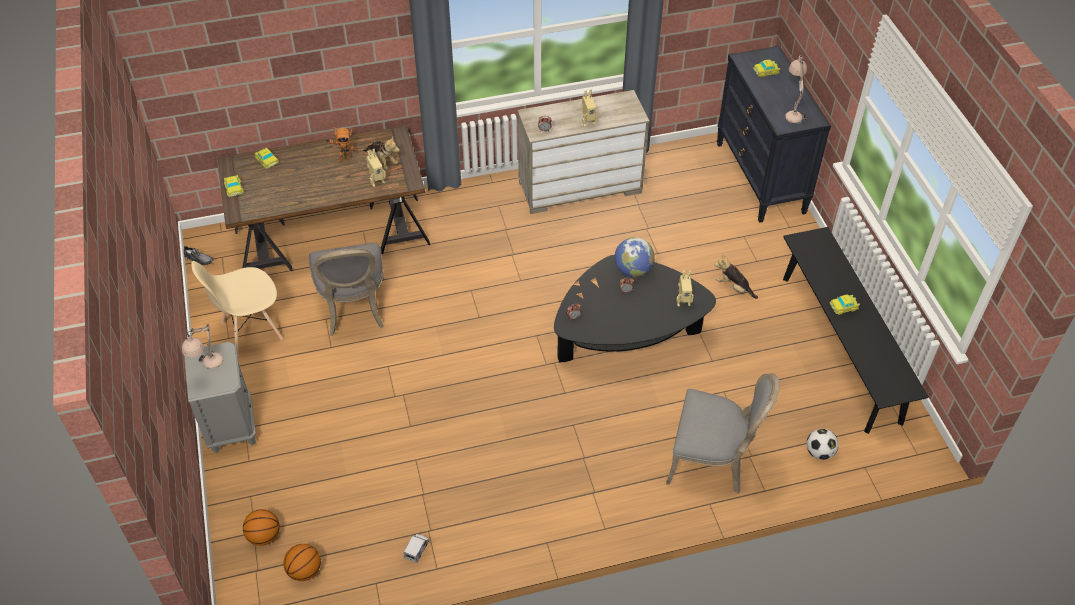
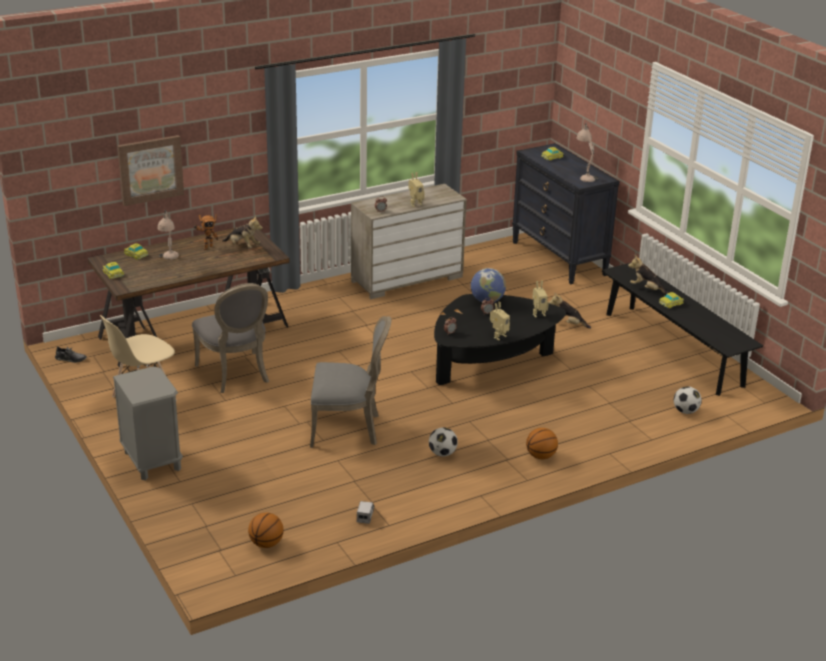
camera: 15 degrees left, 20 degrees down
beige table lamp [182,324,223,369] -> beige table lamp moved to [158,211,179,260]
basketball [243,509,280,546] -> basketball moved to [526,428,558,459]
toy robot [366,149,386,187] -> toy robot moved to [490,302,510,340]
grey chair [666,373,780,493] -> grey chair moved to [310,316,391,448]
none -> picture [117,135,184,206]
none -> football [429,427,458,457]
none -> plush toy [628,255,668,294]

